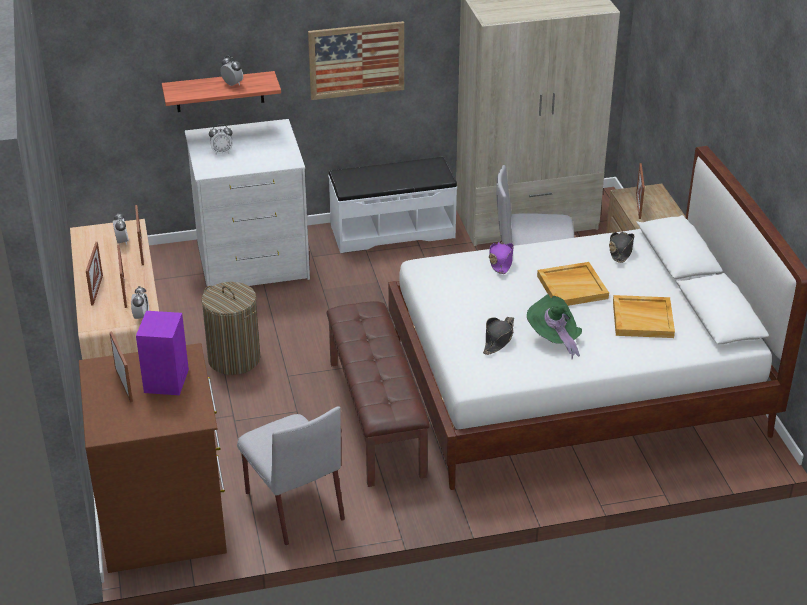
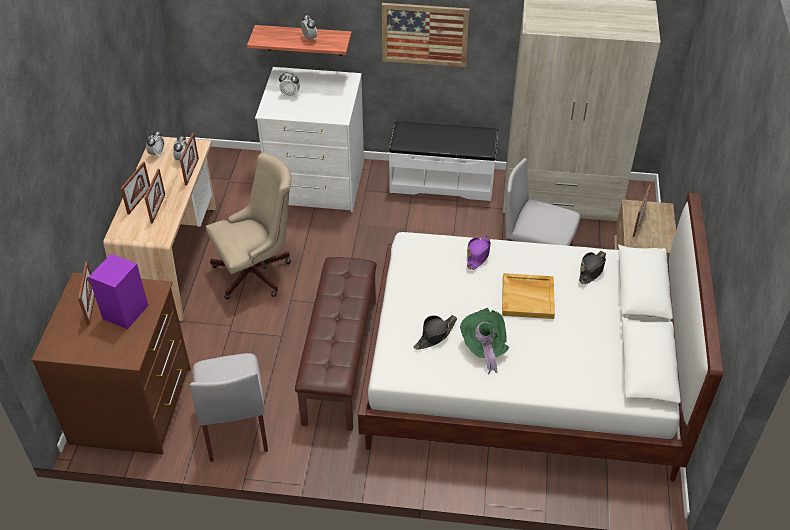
camera: 20 degrees right, 10 degrees up
alarm clock [131,286,149,319] -> alarm clock moved to [146,130,165,158]
laundry basket [201,282,260,375] -> beige office chair [206,153,292,300]
beige tray [613,295,675,338] -> none

